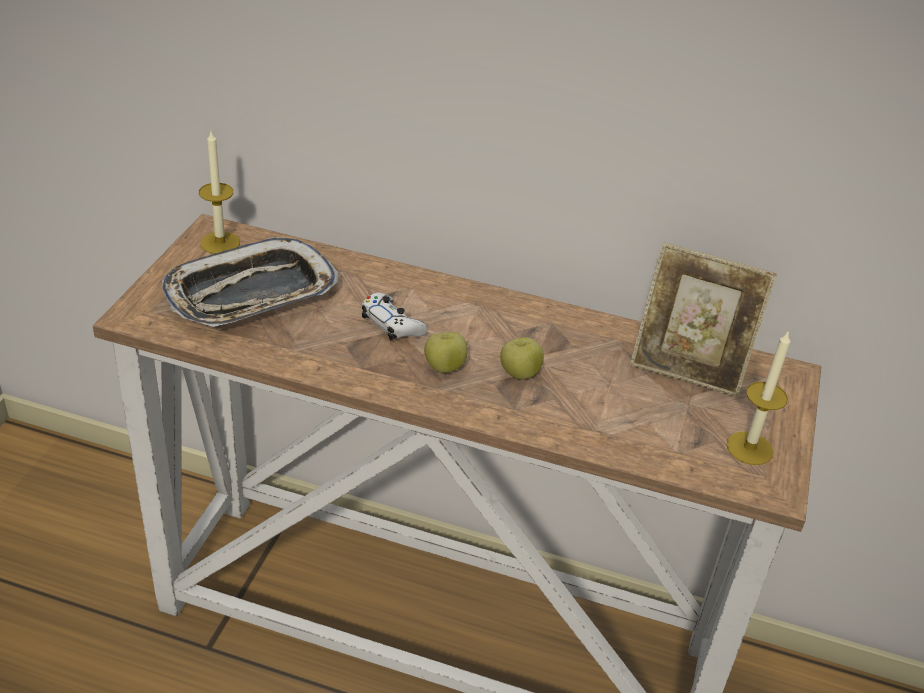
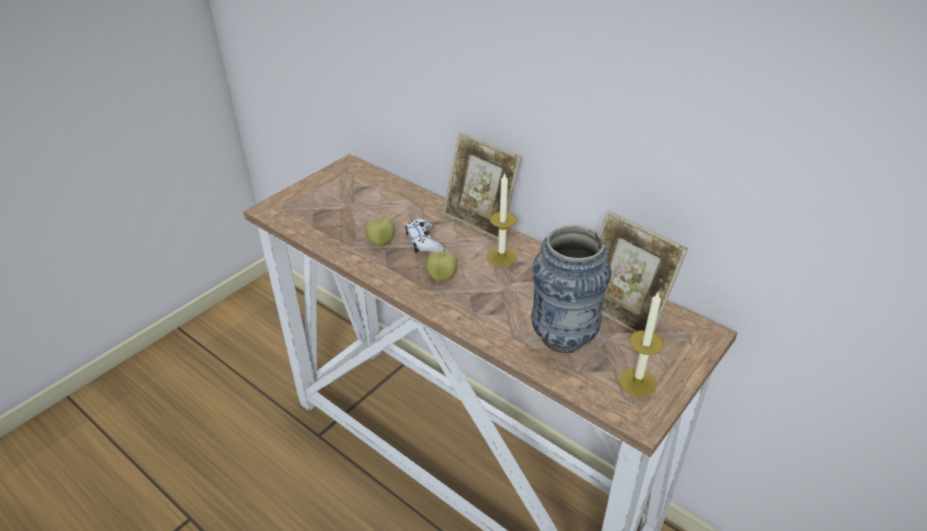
camera: 25 degrees right, 0 degrees up
tray [162,237,338,327] -> none
candle [199,131,240,254] -> candle moved to [487,174,517,267]
apple [500,337,544,380] -> apple moved to [365,218,394,246]
none -> picture frame [443,132,522,240]
none -> vase [531,225,612,353]

